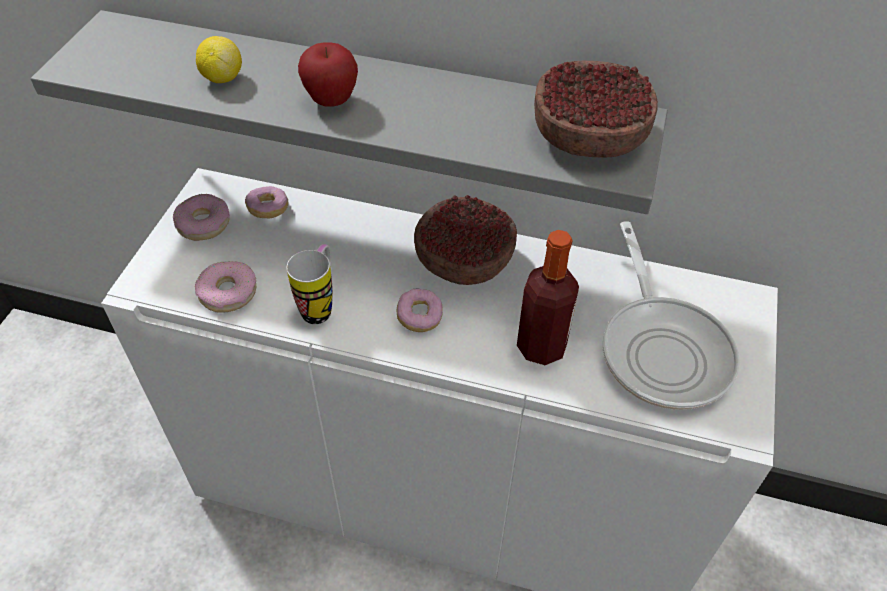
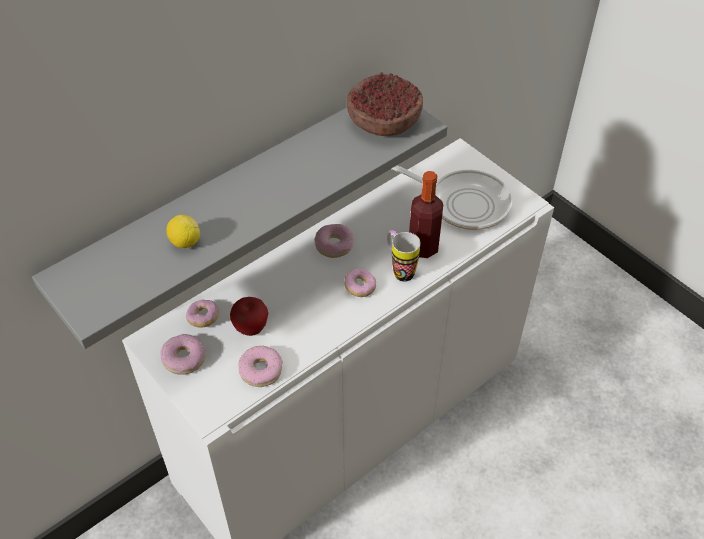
camera: 55 degrees left, 0 degrees up
mug [286,244,333,324] -> mug moved to [387,230,420,282]
apple [298,42,358,107] -> apple moved to [230,297,268,336]
bowl [414,195,517,285] -> donut [314,224,354,258]

